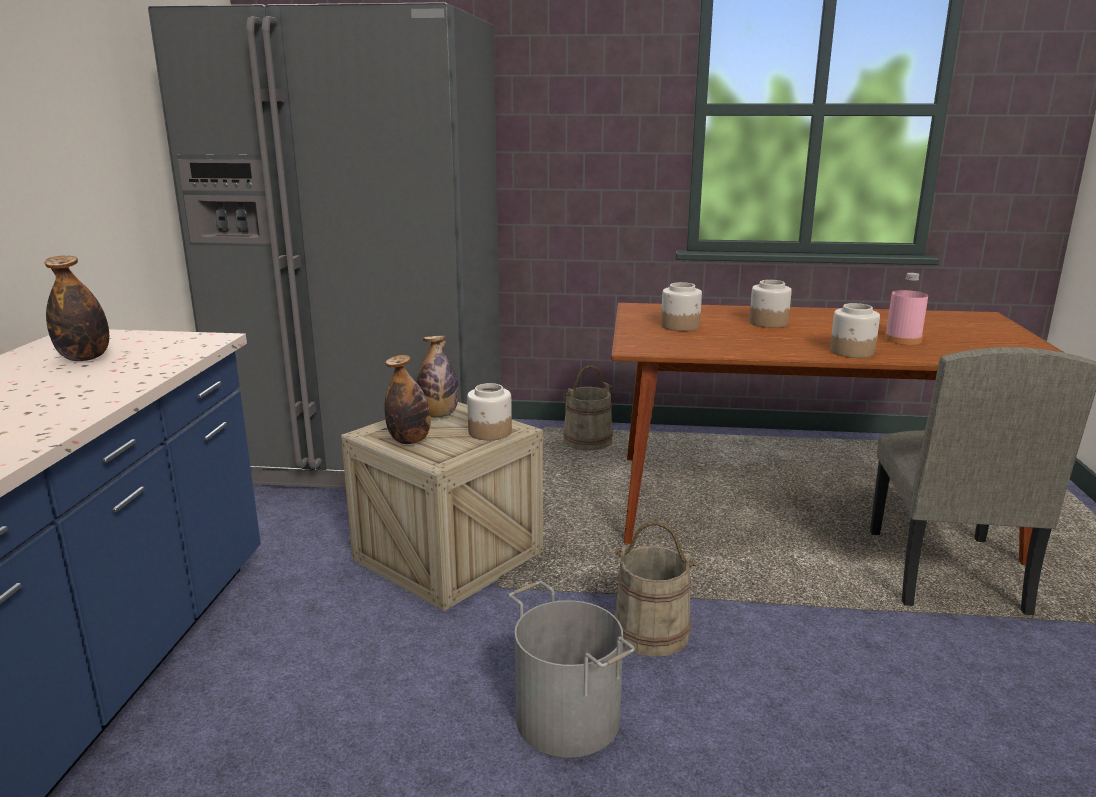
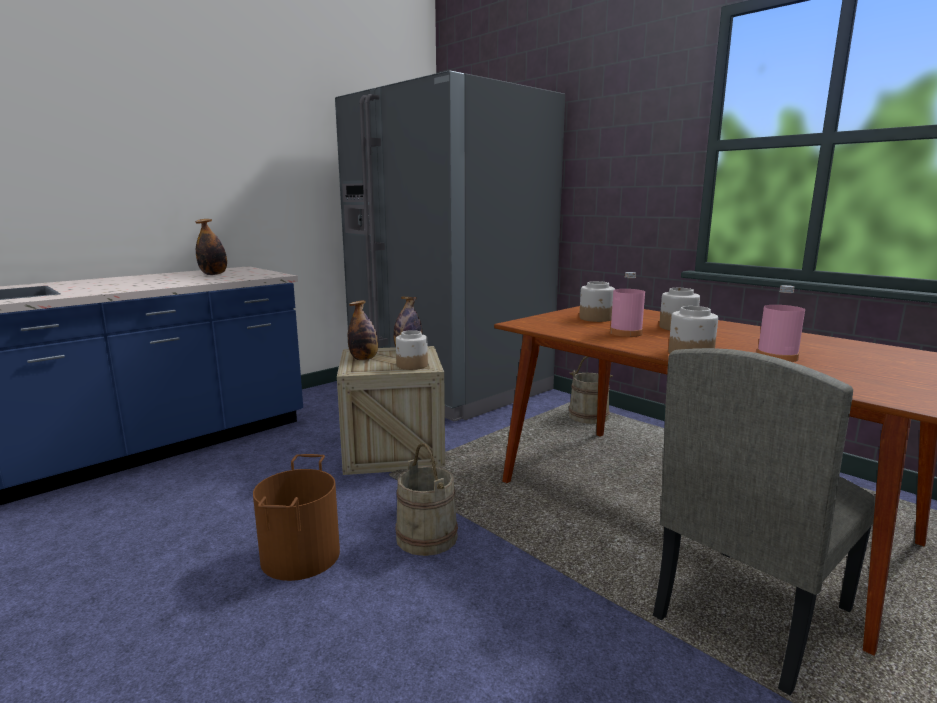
camera: 40 degrees right, 5 degrees down
grey bucket [509,581,635,758] -> brown bucket [253,454,340,581]
none -> pink bottle [610,272,645,337]

